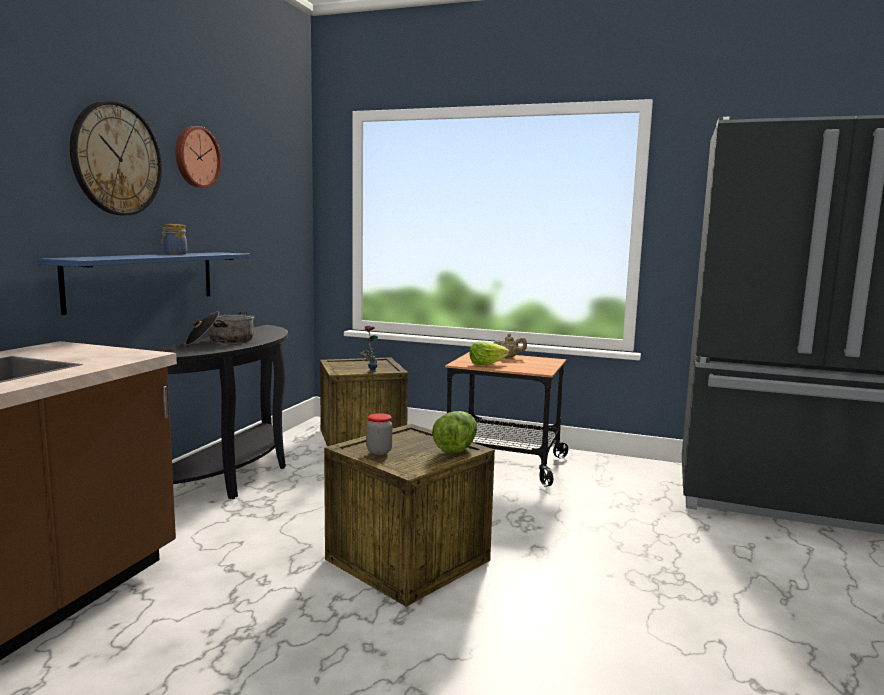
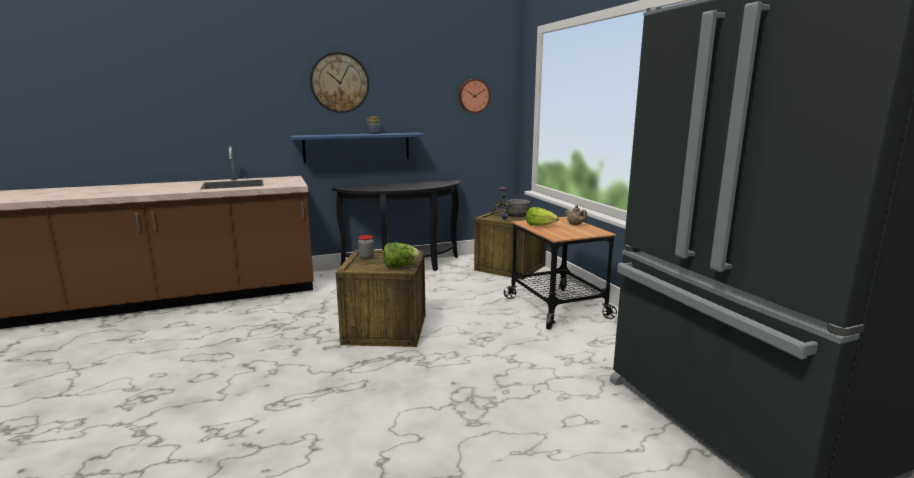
camera: 50 degrees right, 5 degrees up
wall clock [176,126,221,188] -> wall clock moved to [459,79,490,113]
cooking pot [186,311,254,345] -> cooking pot moved to [491,197,532,217]

